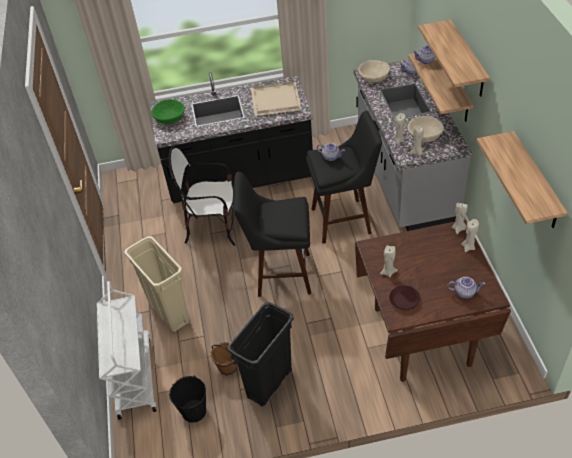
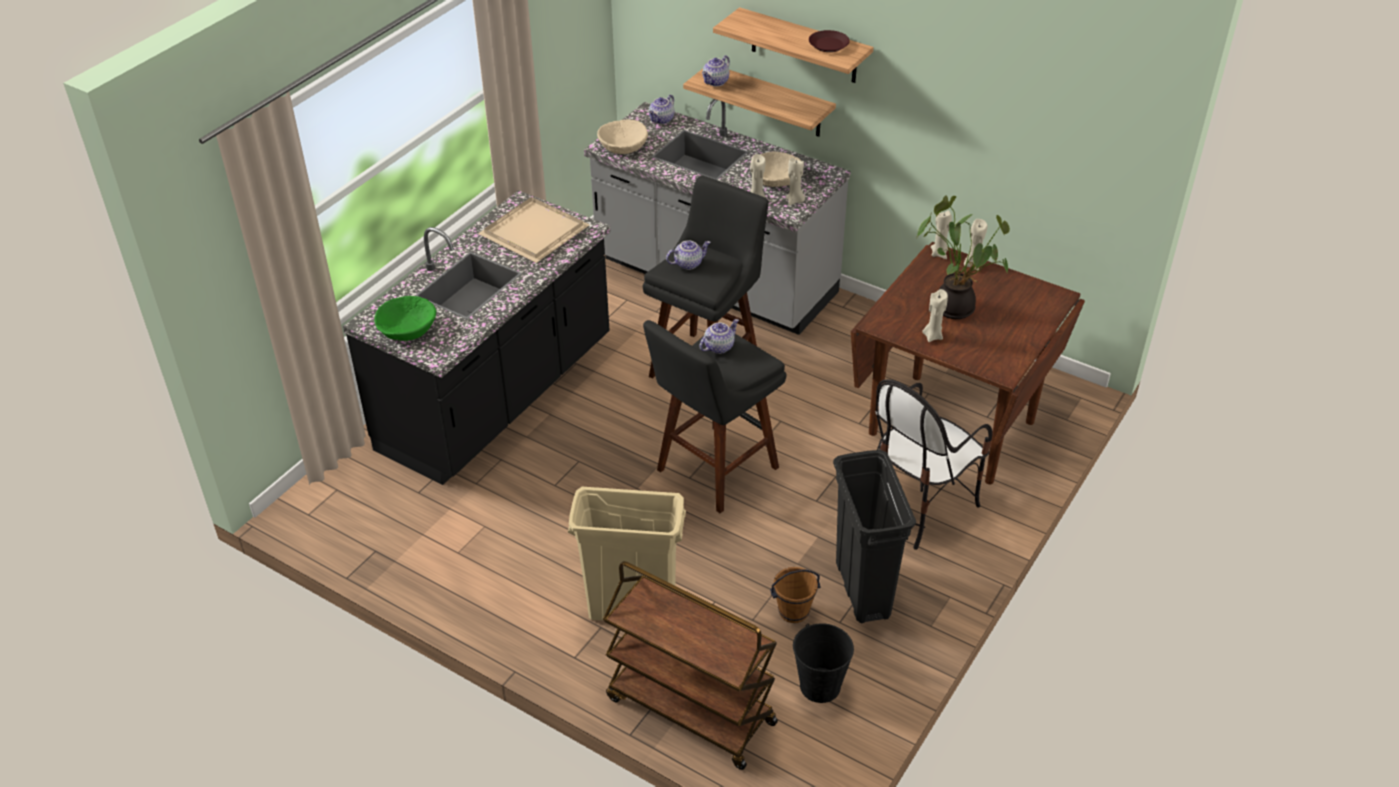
camera: 50 degrees left, 5 degrees down
white cart [97,281,157,420] -> brown cart [603,561,778,770]
chair [169,145,236,246] -> chair moved to [876,379,992,550]
brown plate [389,286,420,310] -> brown plate moved to [809,30,850,52]
teapot [447,277,485,299] -> teapot moved to [699,319,739,354]
shelf [477,131,567,228] -> none
none -> potted plant [917,195,1010,319]

